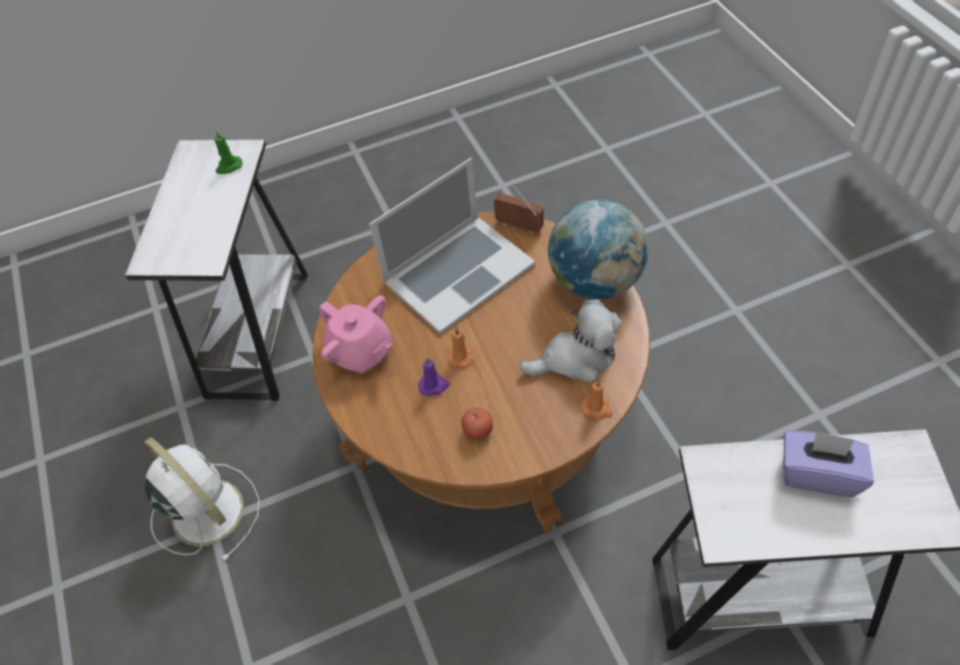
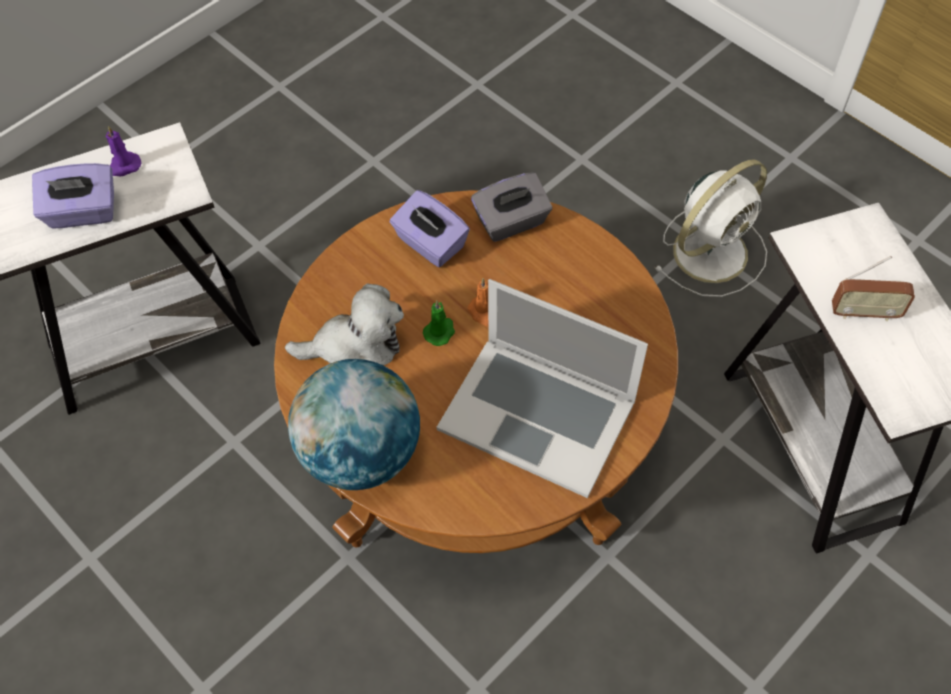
camera: 155 degrees right, 5 degrees up
white fan [144,437,260,562] -> white fan turned 60 degrees counterclockwise [654,159,767,297]
green candle [214,131,243,174] -> green candle moved to [423,301,455,346]
pink teapot [319,296,393,374] -> none
laptop [369,158,535,334] -> laptop turned 90 degrees counterclockwise [437,279,648,498]
purple candle [418,357,450,397] -> purple candle moved to [106,126,141,176]
apple [461,407,493,440] -> purple tissue box [390,190,470,267]
radio [494,186,544,234] -> radio moved to [832,256,915,322]
plush toy [519,300,622,382] -> plush toy turned 150 degrees counterclockwise [285,284,404,365]
orange candle [581,380,613,420] -> none
none -> grey tissue box [471,172,552,242]

